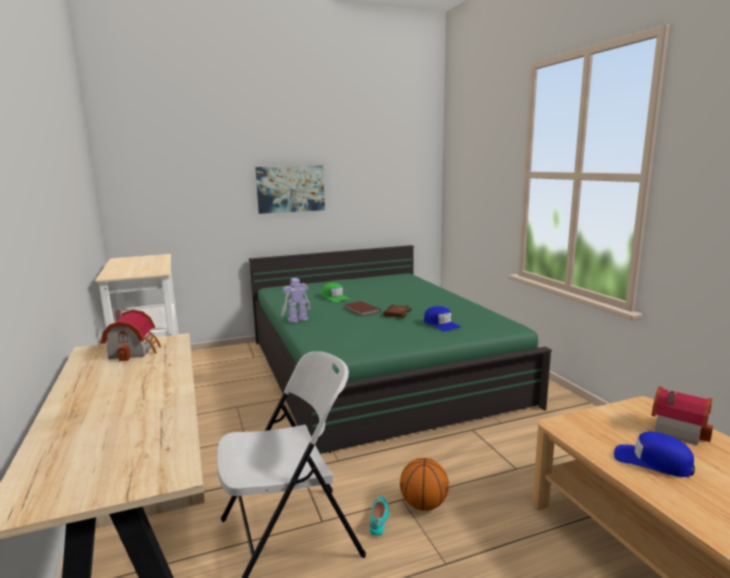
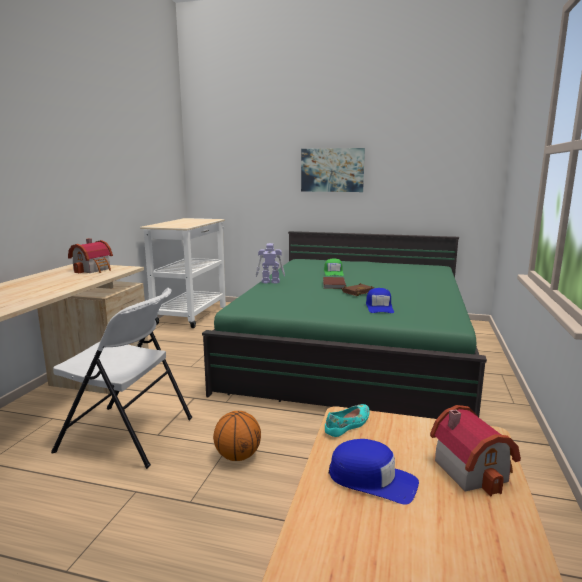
camera: 35 degrees right, 0 degrees up
turquoise shoe [370,496,389,535] -> turquoise shoe moved to [325,404,370,437]
blue cap [614,431,695,477] -> blue cap turned 135 degrees clockwise [329,439,419,505]

